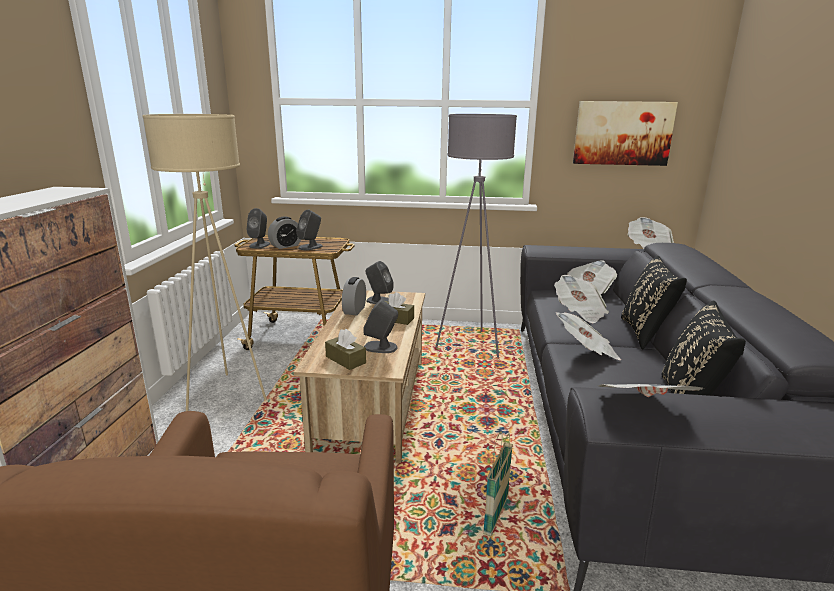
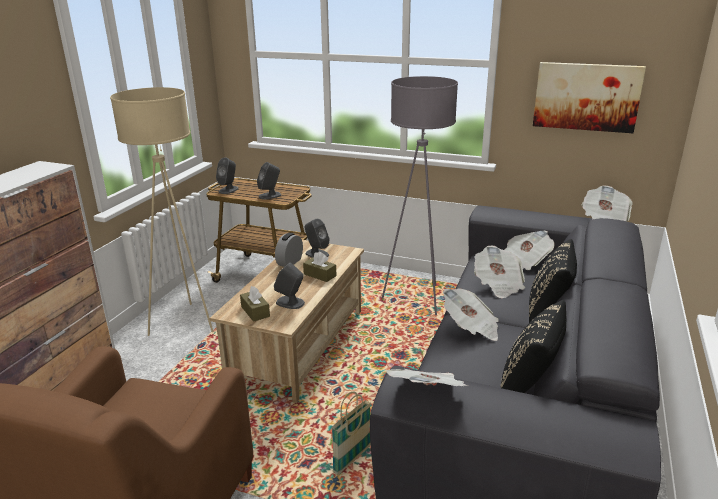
camera: 15 degrees right, 5 degrees up
alarm clock [268,217,301,249] -> none

